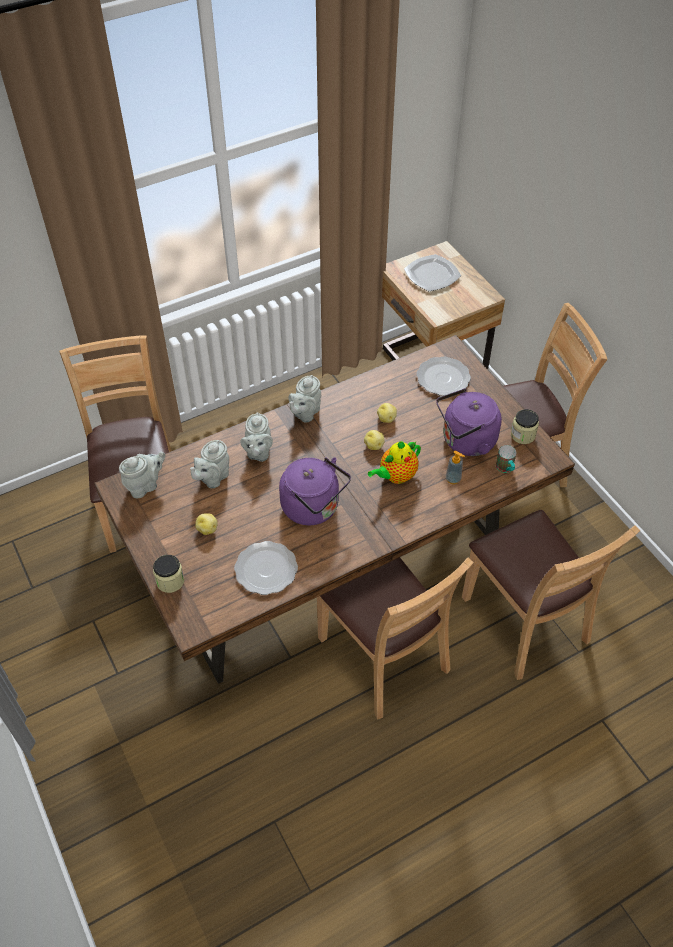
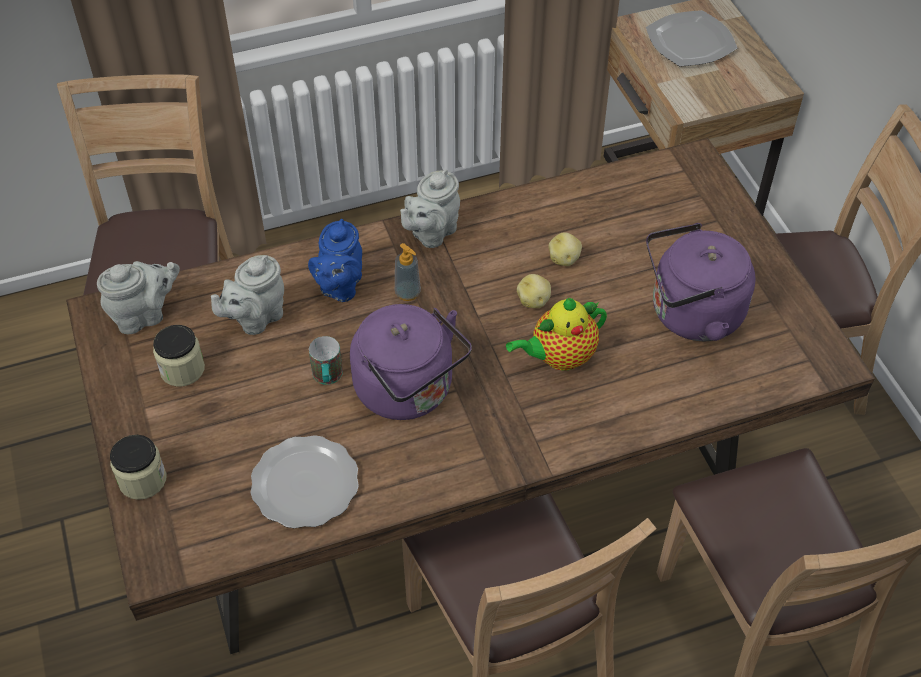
camera: 10 degrees right, 0 degrees up
potato [195,513,218,535] -> none
grey teapot [240,412,273,462] -> blue teapot [308,219,362,302]
plate [416,356,471,396] -> none
soap dispenser [446,451,465,484] -> soap dispenser moved to [395,243,421,301]
mug [496,445,517,473] -> mug moved to [309,336,343,385]
jar [511,409,539,444] -> jar moved to [153,325,205,387]

